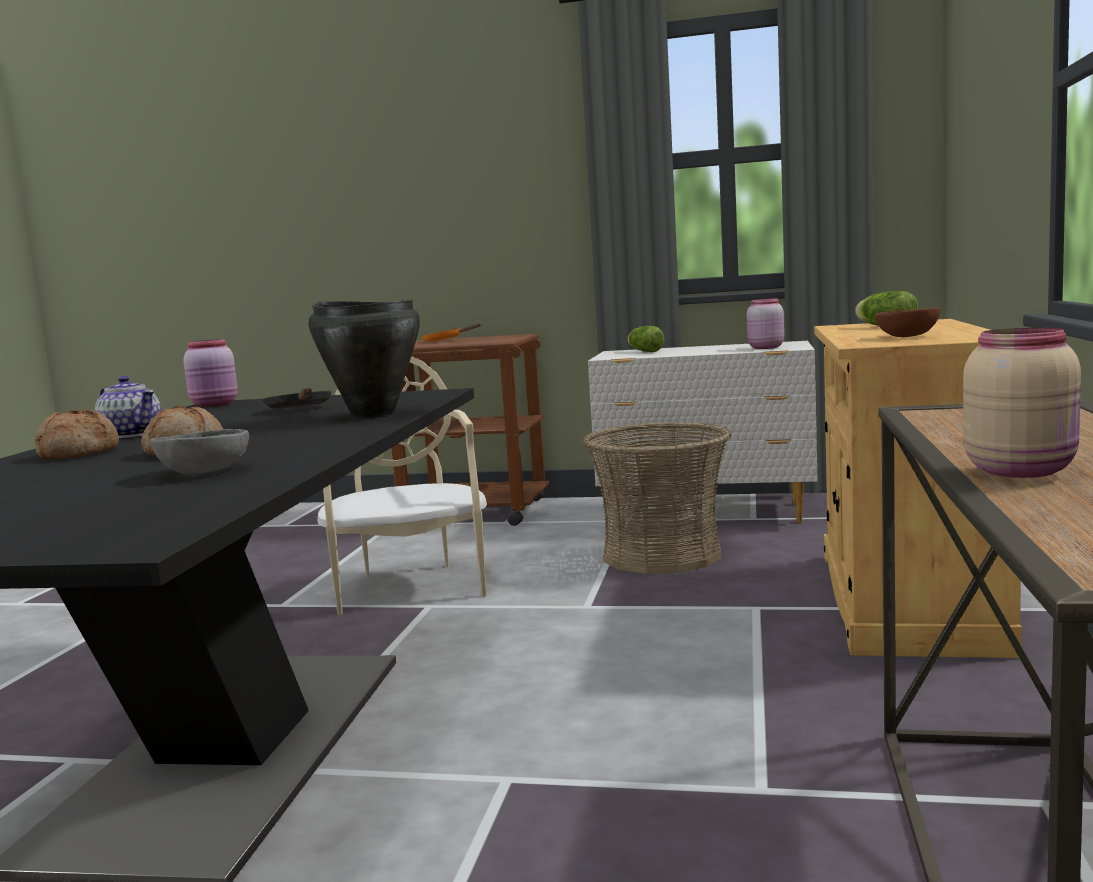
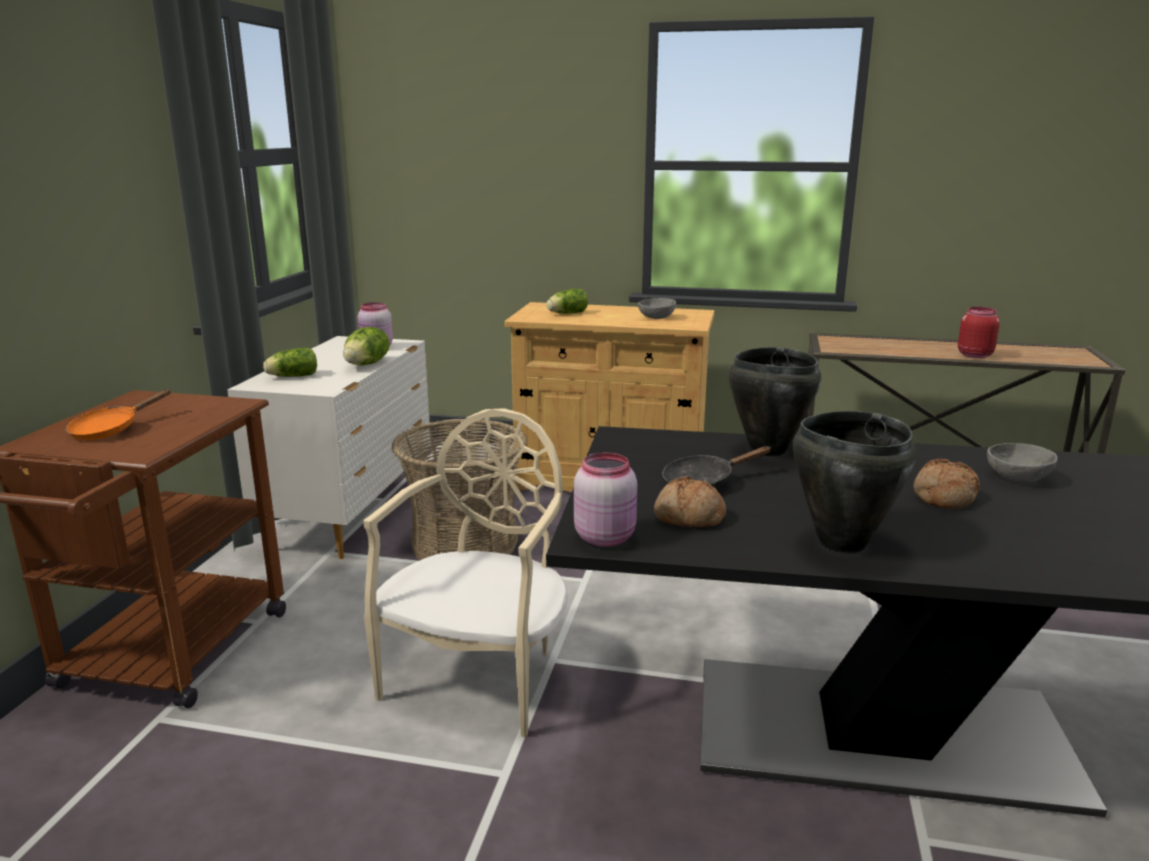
camera: 90 degrees left, 10 degrees up
bread [35,409,119,460] -> bread moved to [654,476,726,527]
teapot [95,376,161,438] -> black cooking pot [793,411,916,553]
beige chair [317,356,487,615] -> beige chair turned 120 degrees clockwise [363,408,568,738]
brown bowl [875,307,940,337] -> grey bowl [638,298,676,319]
beige jar [963,328,1081,478] -> red jar [958,307,1000,358]
none -> lettuce [343,327,390,366]

